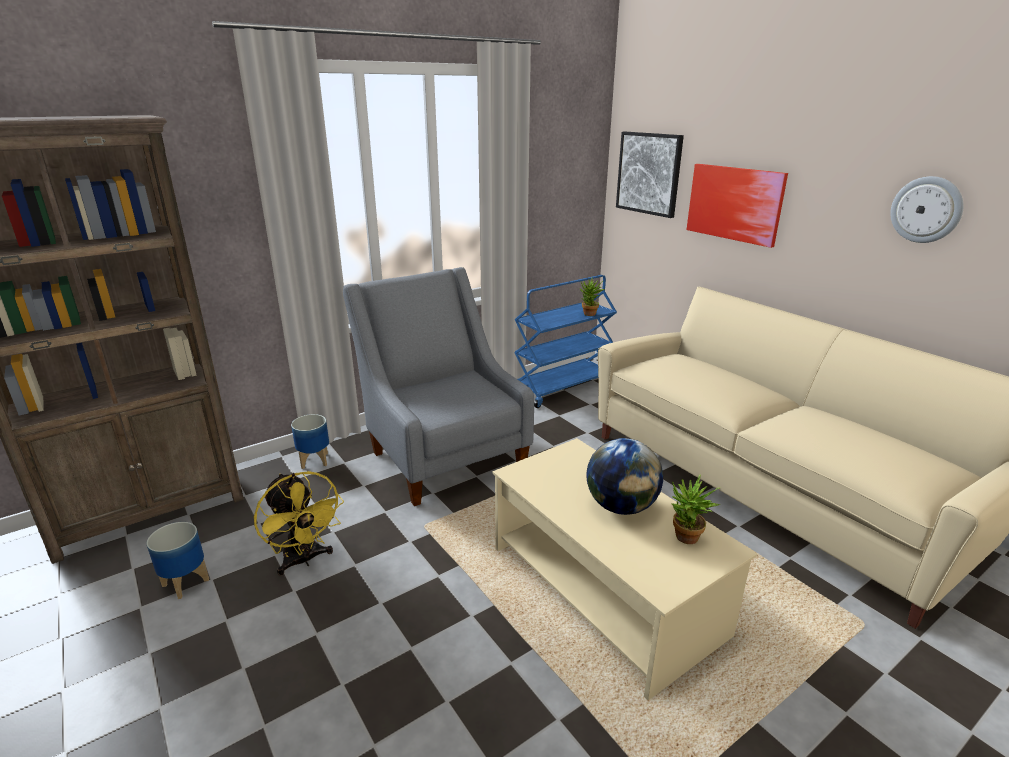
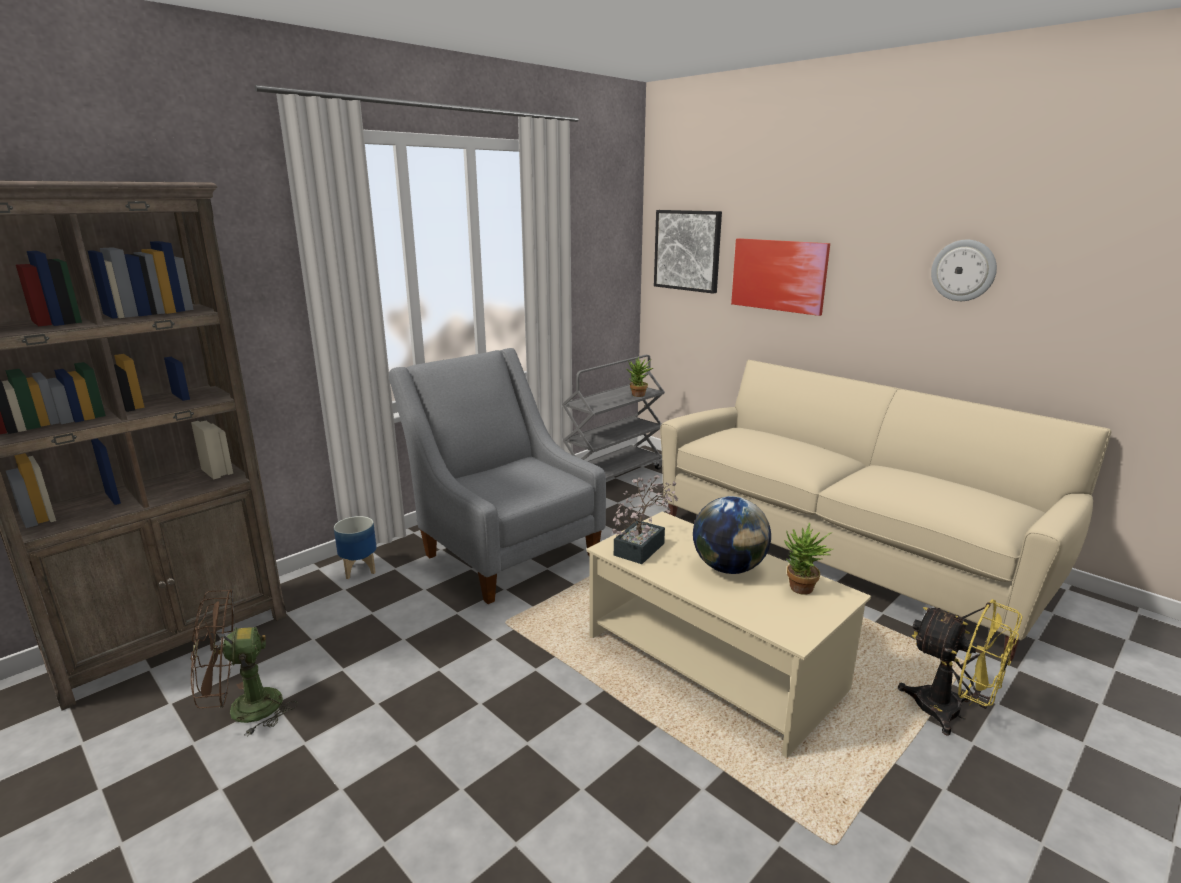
camera: 10 degrees left, 5 degrees down
planter [147,522,209,599] -> brown fan [190,589,298,737]
yellow fan [254,471,344,575] -> yellow fan moved to [898,599,1022,736]
blue cart [514,275,617,408] -> grey cart [562,355,665,480]
none -> potted plant [612,475,678,564]

